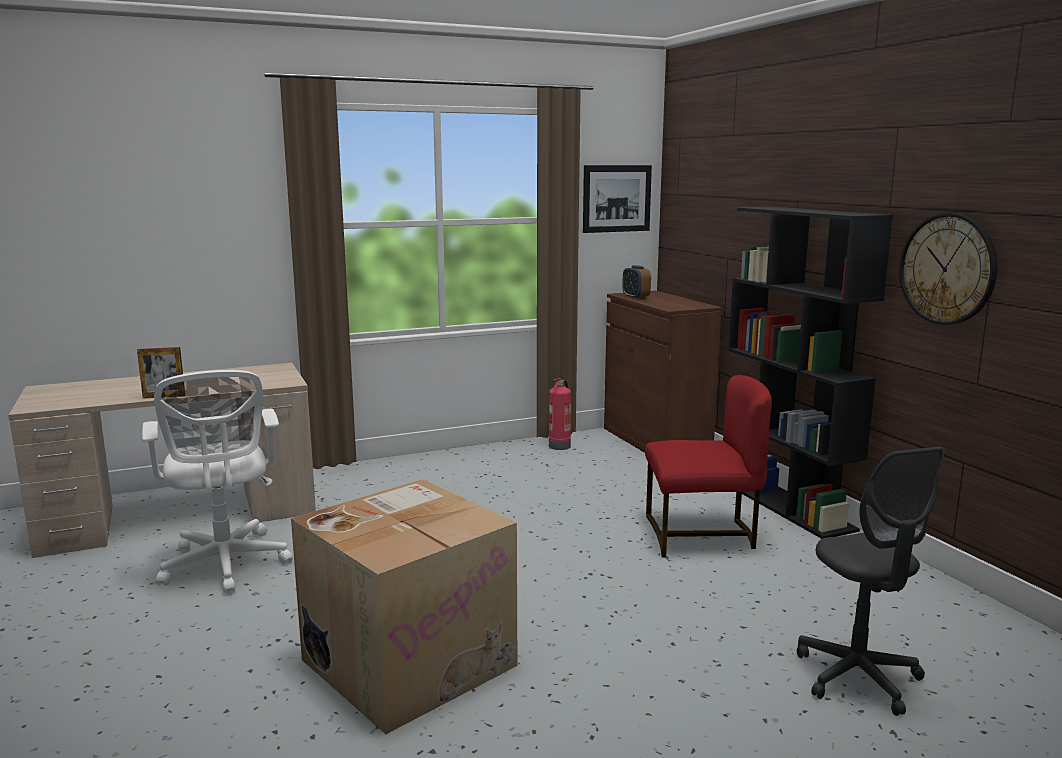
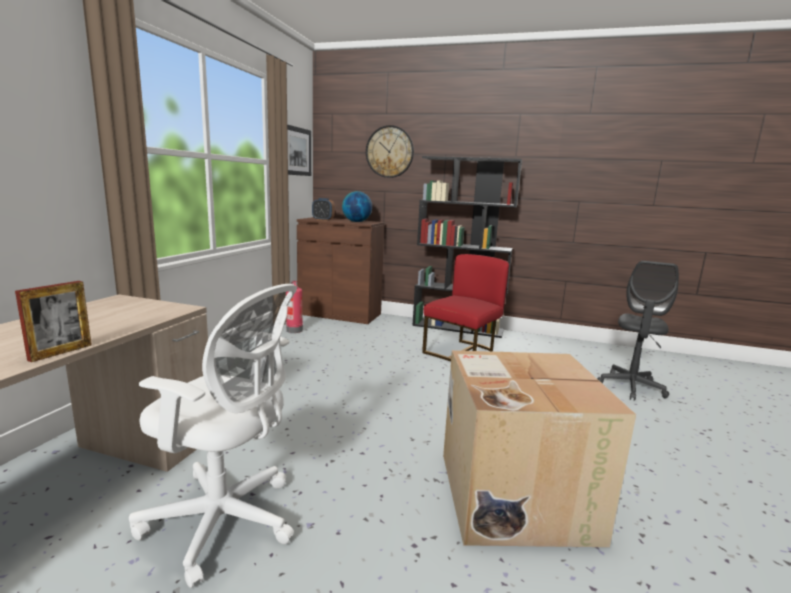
camera: 50 degrees left, 0 degrees up
grey office chair [797,447,944,716] -> grey office chair turned 90 degrees clockwise [597,261,679,401]
wall clock [899,213,998,325] -> wall clock moved to [366,125,414,178]
none -> globe [342,191,372,222]

